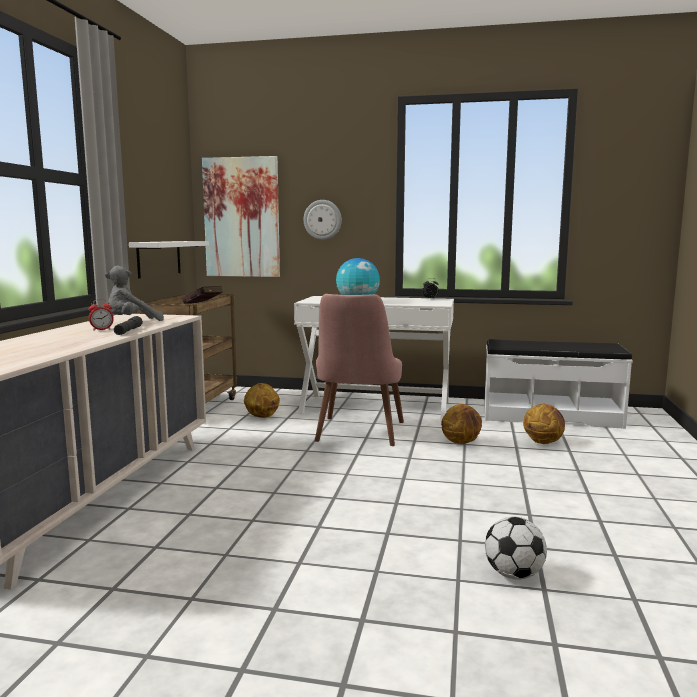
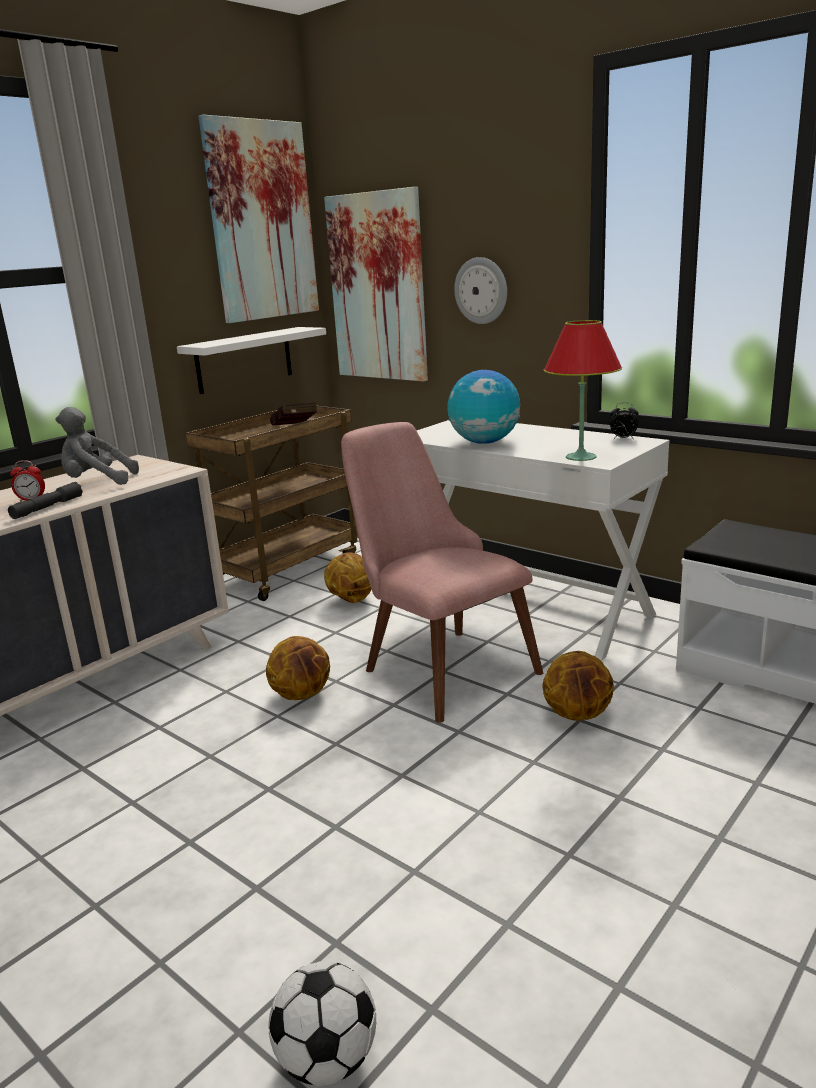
camera: 30 degrees right, 10 degrees up
pink chair [315,294,404,446] -> pink chair turned 105 degrees clockwise [341,422,543,723]
basketball [523,404,565,444] -> basketball moved to [266,636,330,700]
none -> picture [198,115,319,323]
none -> red table lamp [544,320,622,461]

